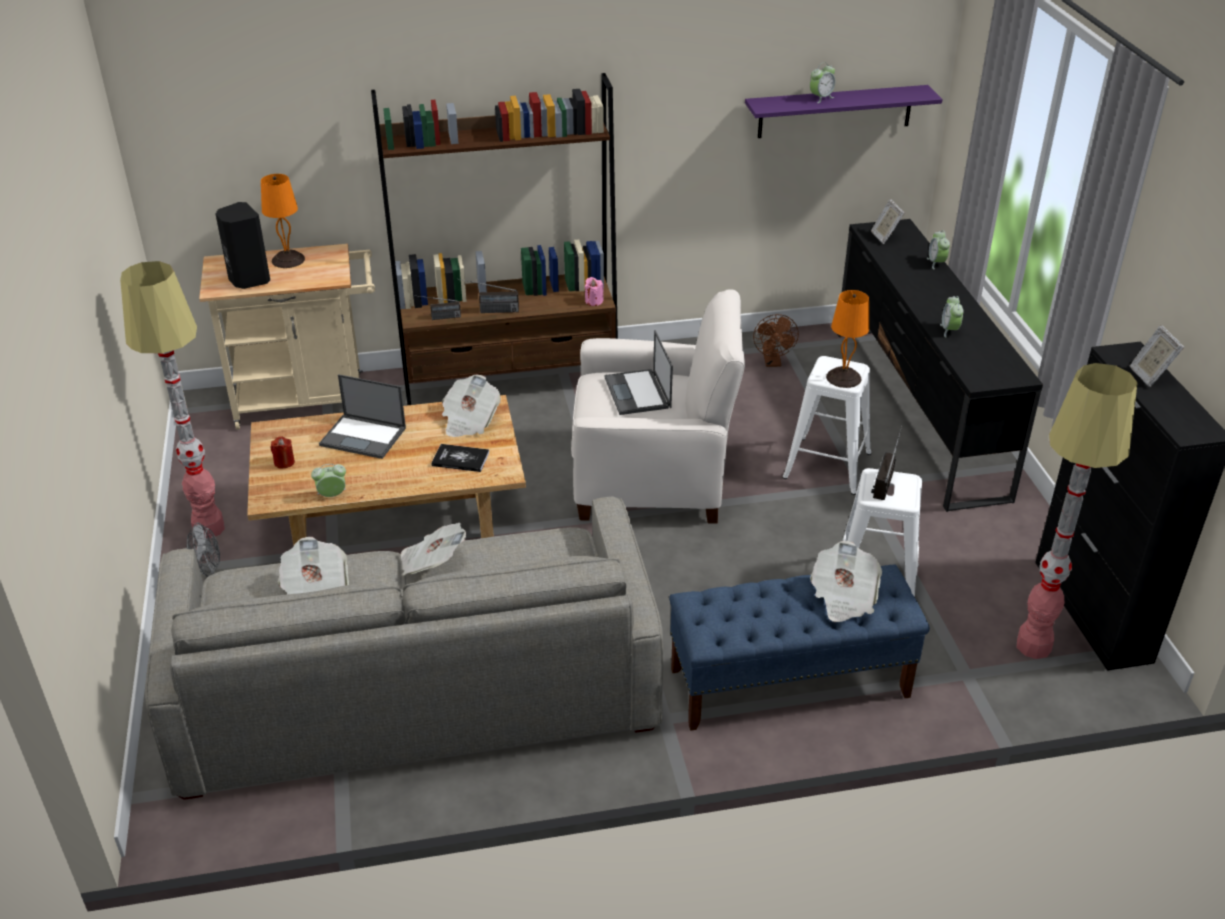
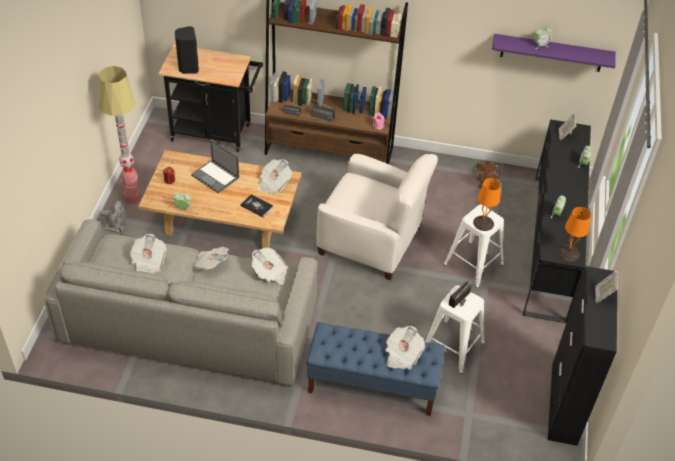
camera: 20 degrees right, 10 degrees up
beige cart [199,244,375,430] -> black cart [158,45,263,152]
orange table lamp [261,174,305,268] -> orange table lamp moved to [558,207,591,262]
laptop [605,330,673,415] -> none
floor lamp [1017,363,1138,659] -> none
none -> newspaper [251,248,288,285]

